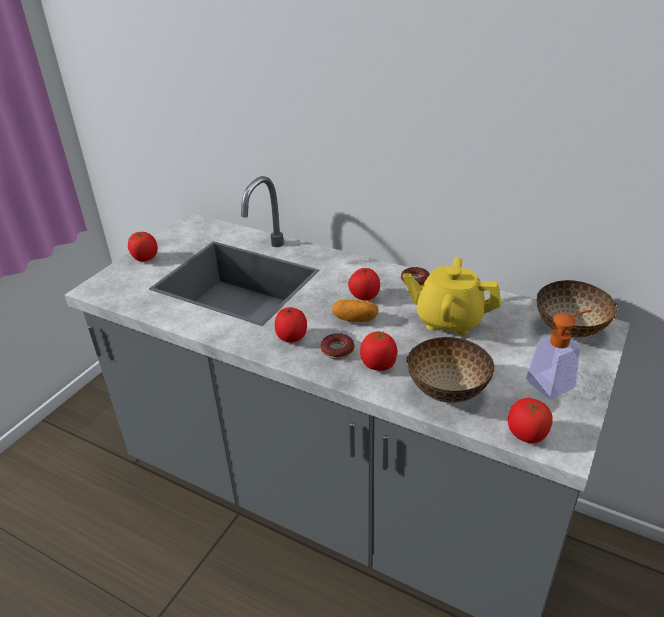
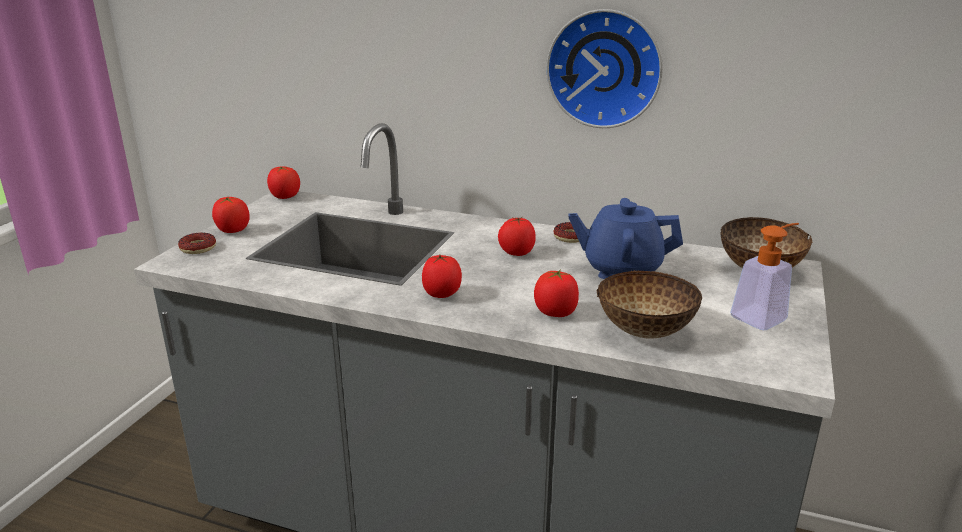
camera: 10 degrees left, 10 degrees down
donut [320,333,354,359] -> donut moved to [178,232,216,254]
potato [332,300,379,322] -> none
yellow teapot [403,257,501,335] -> blue teapot [568,198,683,279]
tomato [508,398,553,443] -> tomato moved to [267,166,300,199]
none -> wall clock [546,9,663,128]

